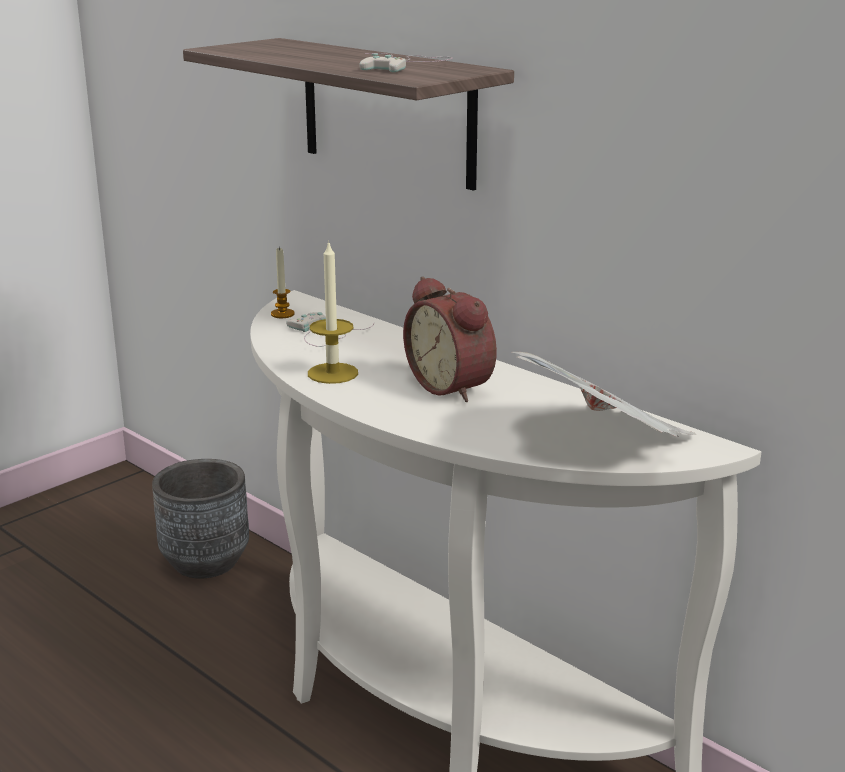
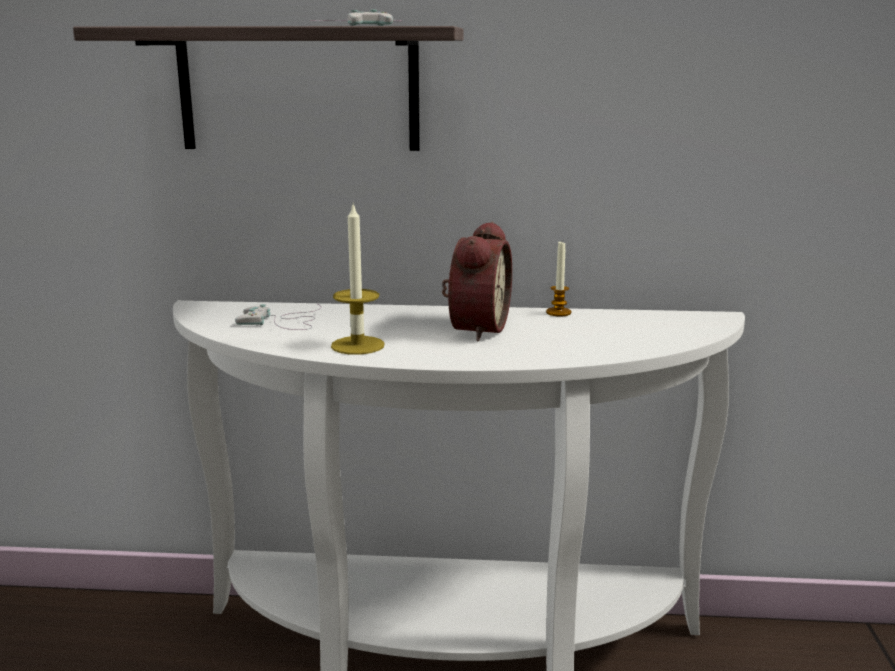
camera: 40 degrees left, 5 degrees down
grey planter [152,459,249,579] -> none
candle [271,247,294,318] -> candle moved to [546,242,571,317]
alarm clock [403,276,497,402] -> alarm clock turned 90 degrees counterclockwise [442,221,512,341]
newspaper [511,352,697,437] -> none

